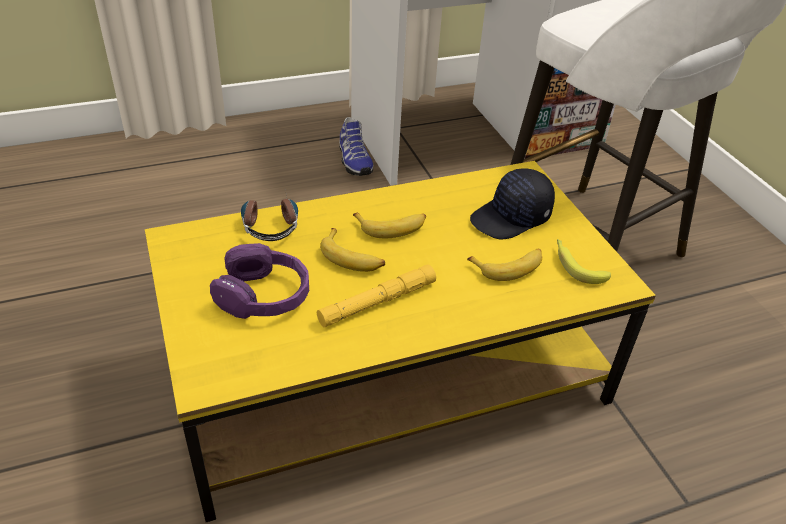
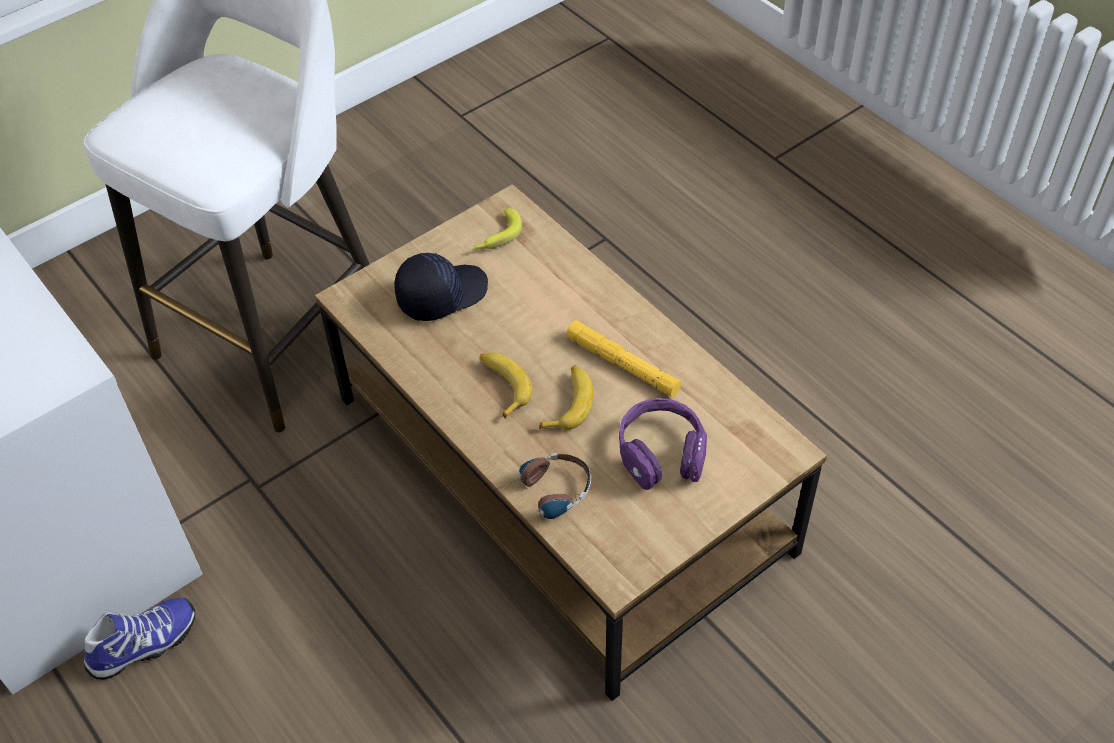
camera: 105 degrees left, 10 degrees up
yellow coffee table [145,161,656,522] -> brown coffee table [315,184,827,701]
banana [467,249,542,281] -> none
black cap [470,169,555,240] -> black cap turned 75 degrees counterclockwise [394,253,488,321]

